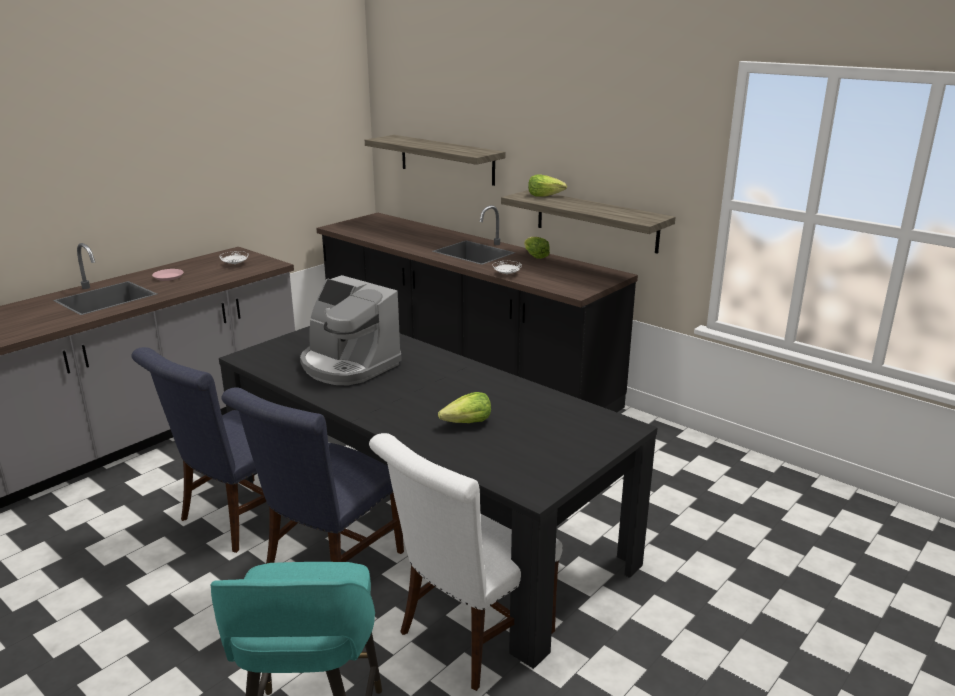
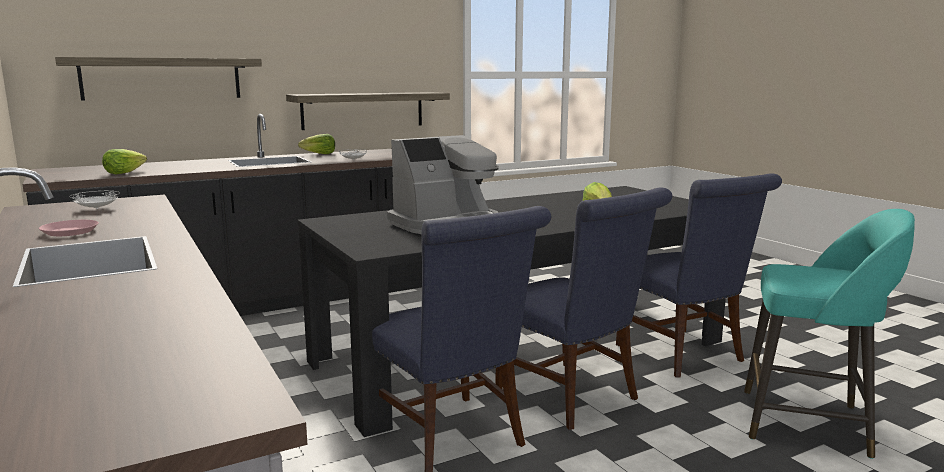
camera: 70 degrees left, 10 degrees down
white chair [369,433,563,691] -> blue chair [616,173,782,378]
lettuce [528,174,567,197] -> lettuce moved to [102,149,147,174]

